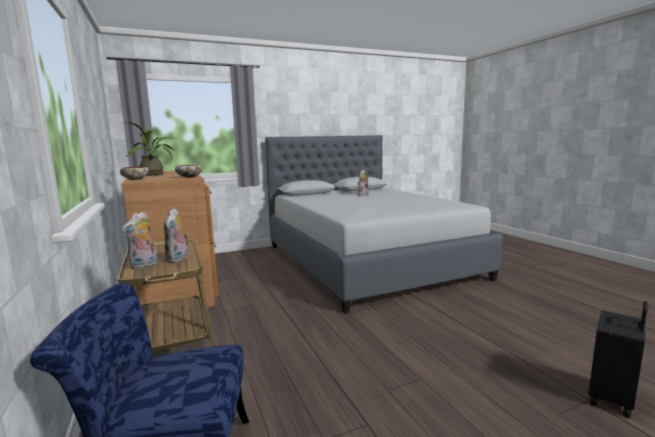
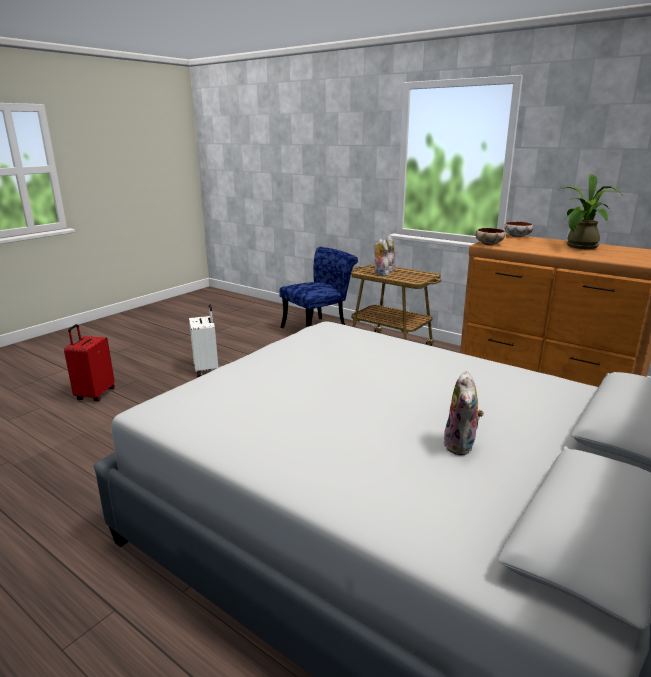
camera: 150 degrees right, 10 degrees up
black suitcase [588,301,648,418] -> red suitcase [64,324,115,401]
none -> white suitcase [189,305,218,377]

